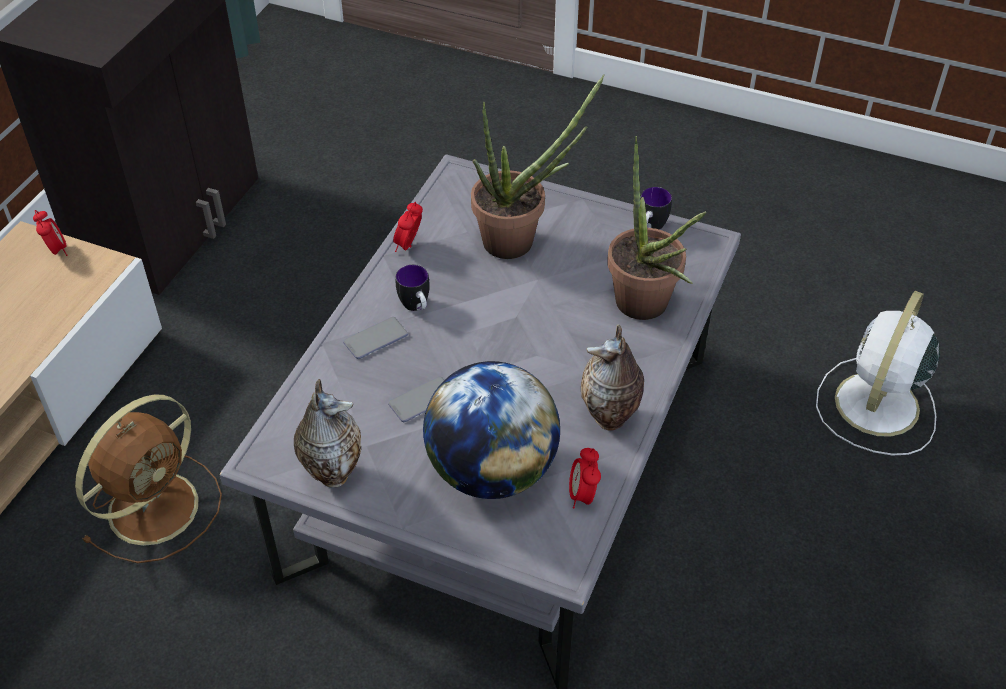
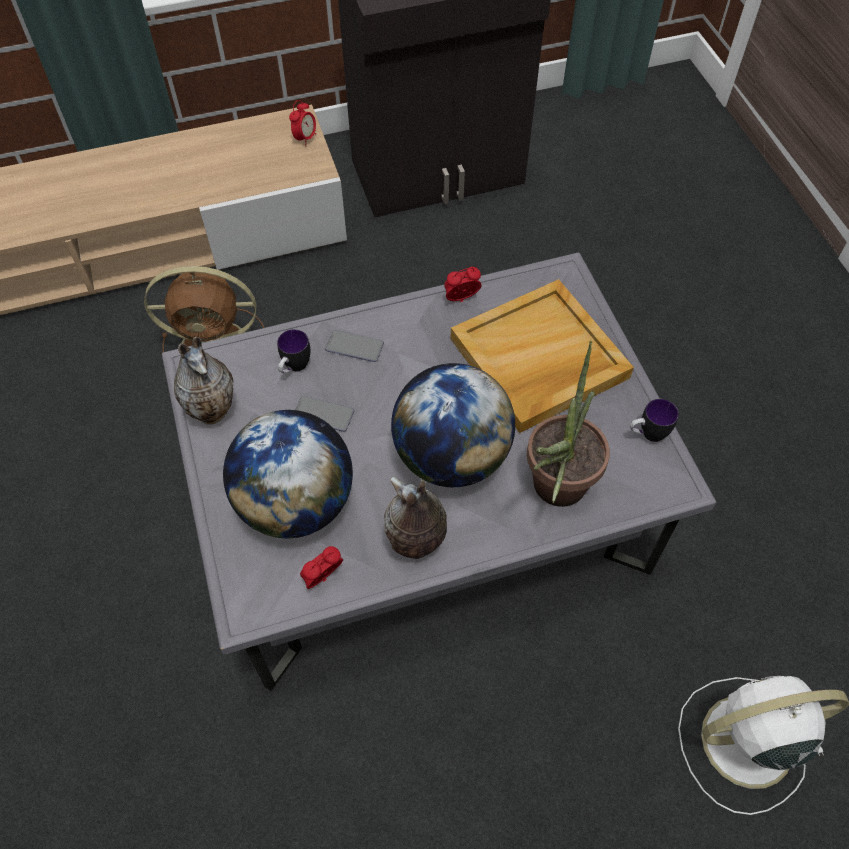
camera: 50 degrees right, 10 degrees up
mug [395,265,430,311] -> mug moved to [277,329,310,373]
potted plant [471,74,605,259] -> beige tray [451,279,634,433]
none -> globe [391,363,515,487]

